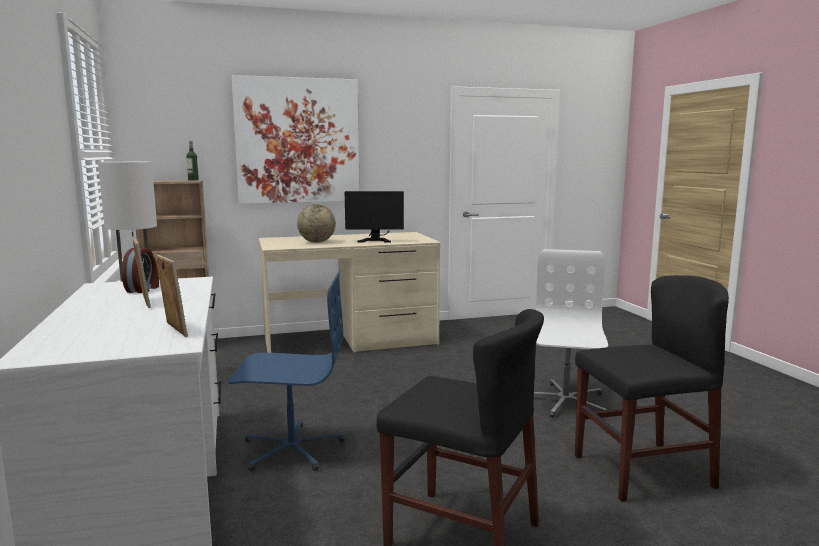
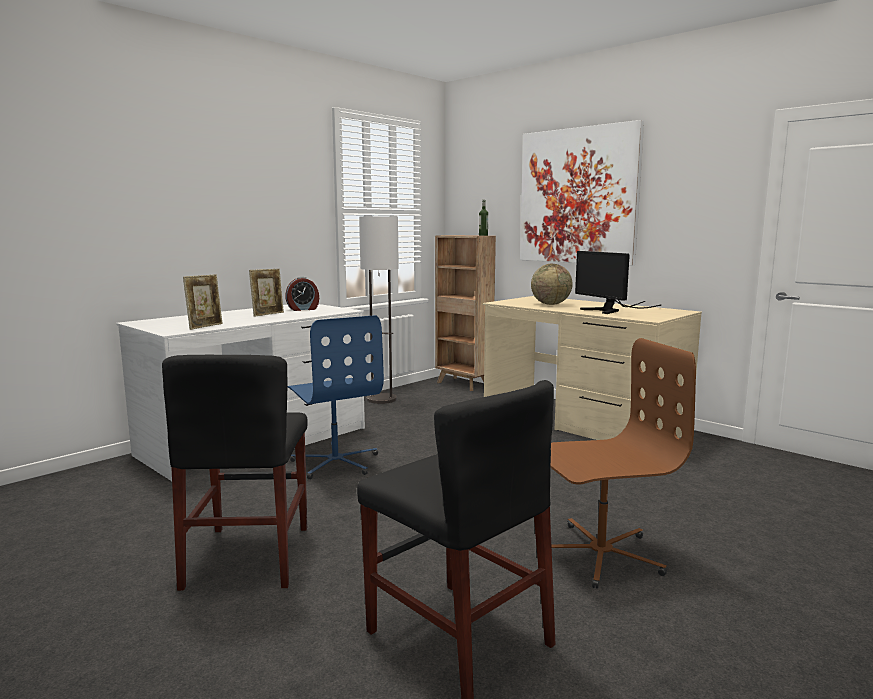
camera: 60 degrees right, 0 degrees up
white office chair [534,249,608,418] -> brown office chair [536,338,696,589]

